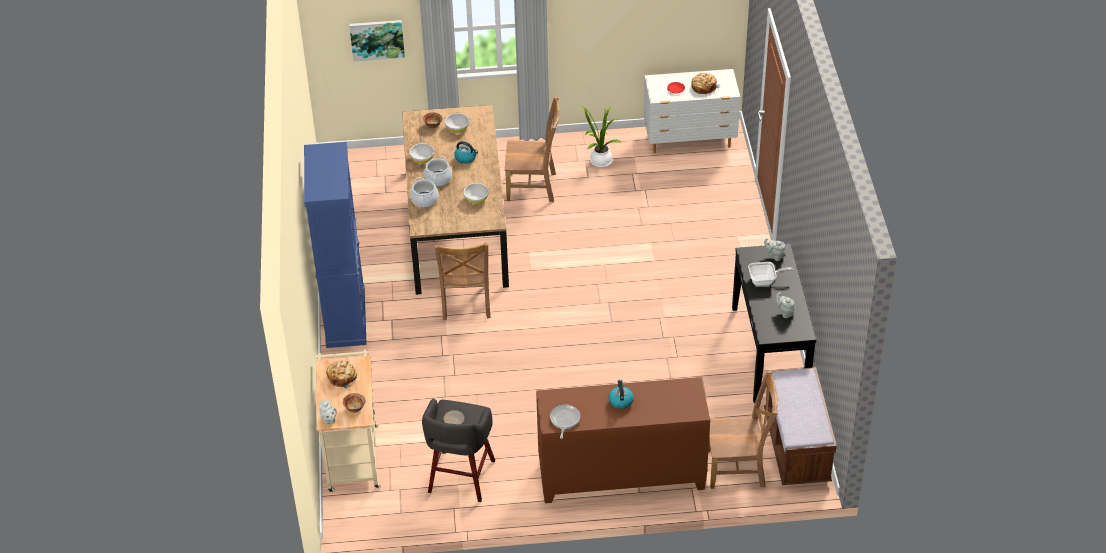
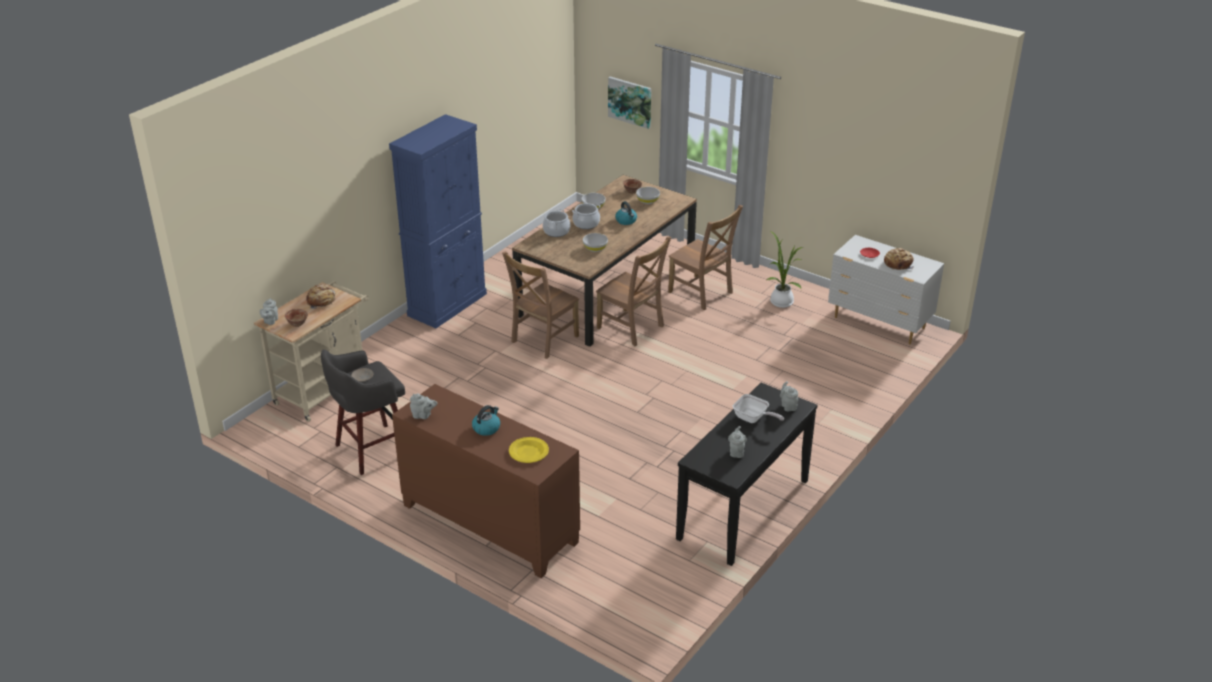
camera: 40 degrees right, 10 degrees down
frying pan [550,405,580,439] -> grey teapot [410,394,437,419]
brown chair [708,370,778,489] -> brown chair moved to [596,236,671,346]
brown bench [764,367,837,485] -> none
none -> yellow plate [509,437,549,463]

